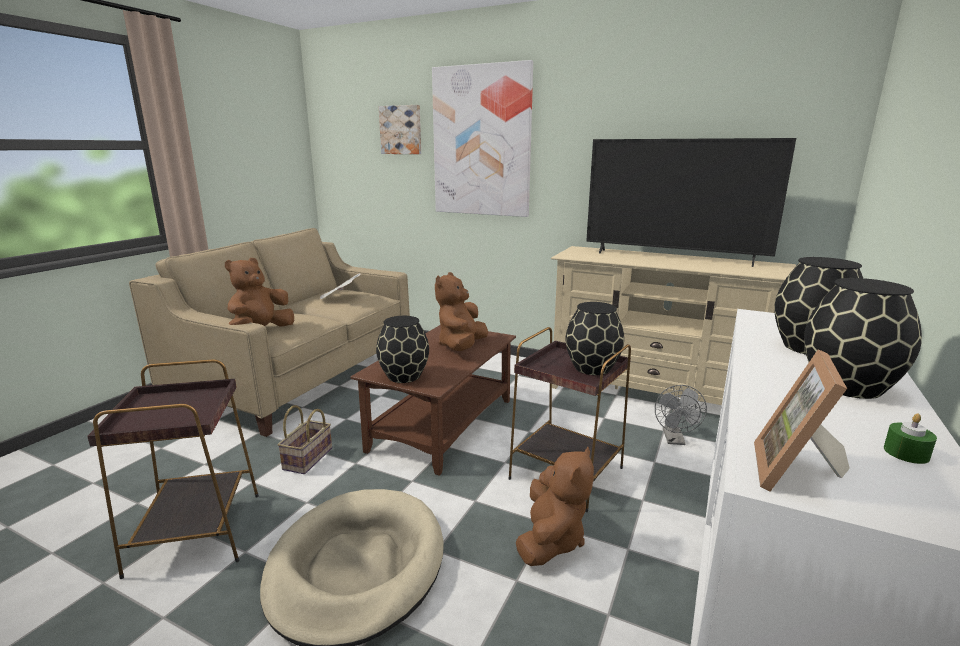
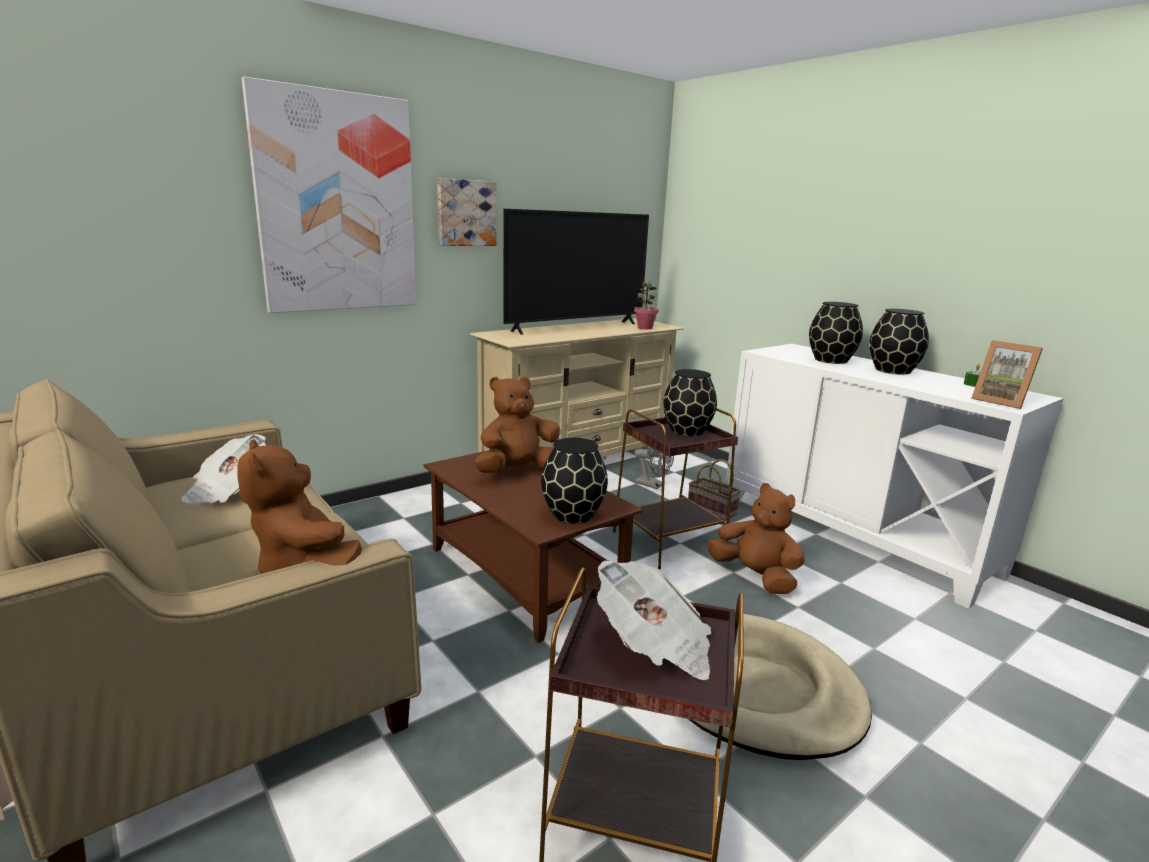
camera: 65 degrees left, 0 degrees up
basket [278,405,332,474] -> basket moved to [688,459,741,521]
picture [379,105,421,154] -> picture moved to [437,178,497,246]
brown plush toy [435,272,488,351] -> brown plush toy turned 105 degrees clockwise [475,377,560,473]
none -> newspaper [597,560,711,680]
none -> potted plant [634,281,659,329]

